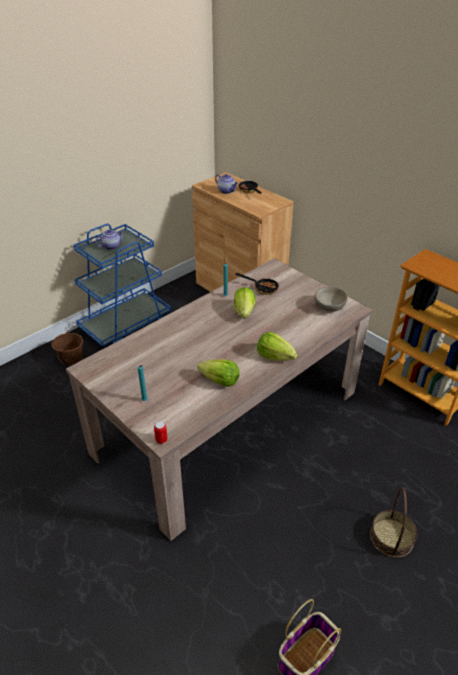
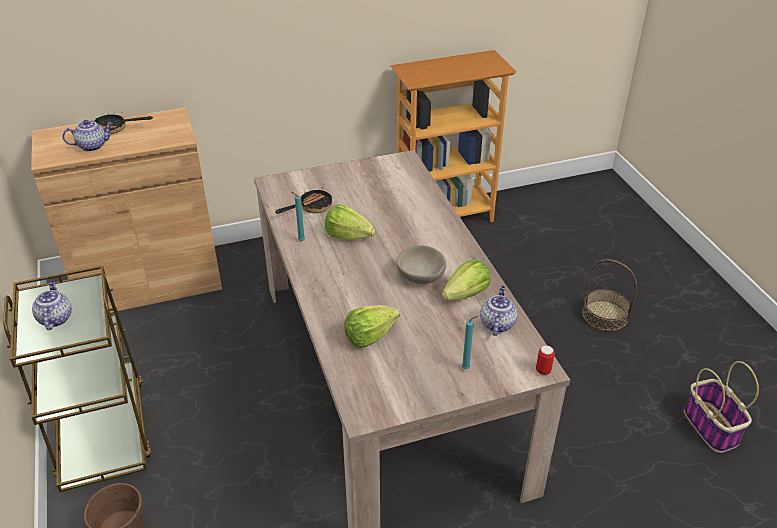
camera: 65 degrees left, 0 degrees up
blue cart [74,224,171,347] -> brown cart [3,265,152,492]
lettuce [257,332,297,361] -> lettuce moved to [344,305,399,348]
beige bowl [315,287,348,312] -> beige bowl moved to [397,245,446,284]
none -> teapot [480,286,517,336]

